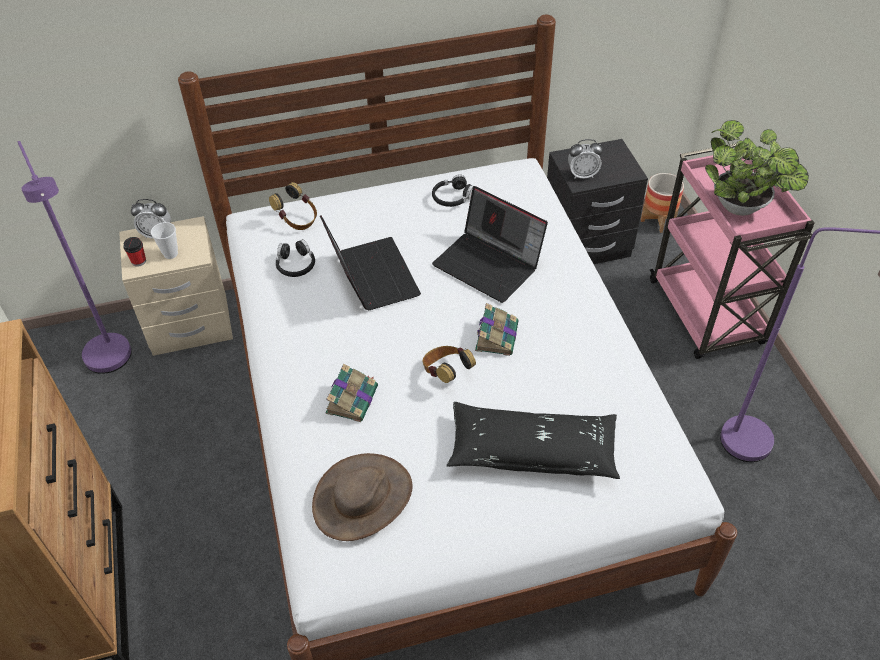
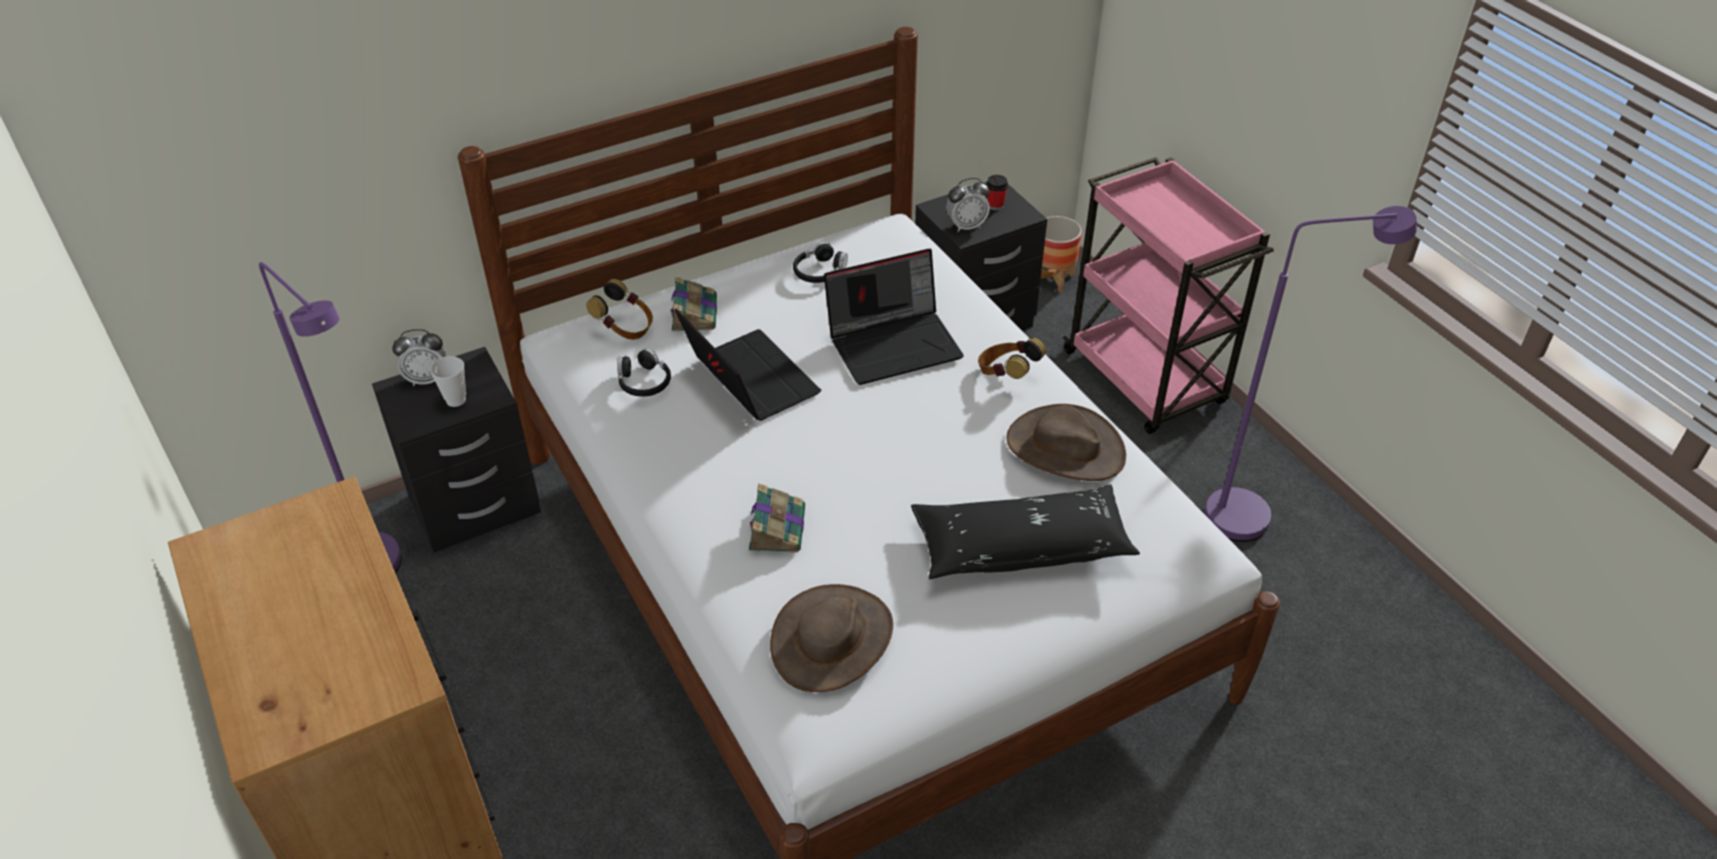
camera: 15 degrees left, 5 degrees down
beige nightstand [119,216,233,356] -> black nightstand [372,347,541,552]
cup [123,237,146,267] -> cup moved to [986,175,1008,210]
headphones [423,346,476,383] -> headphones moved to [978,338,1046,379]
laptop [432,186,548,303] -> laptop turned 45 degrees counterclockwise [824,249,964,385]
book [475,303,518,356] -> book moved to [671,276,717,331]
potted plant [705,120,809,216] -> none
none -> brown hat [1007,404,1126,481]

